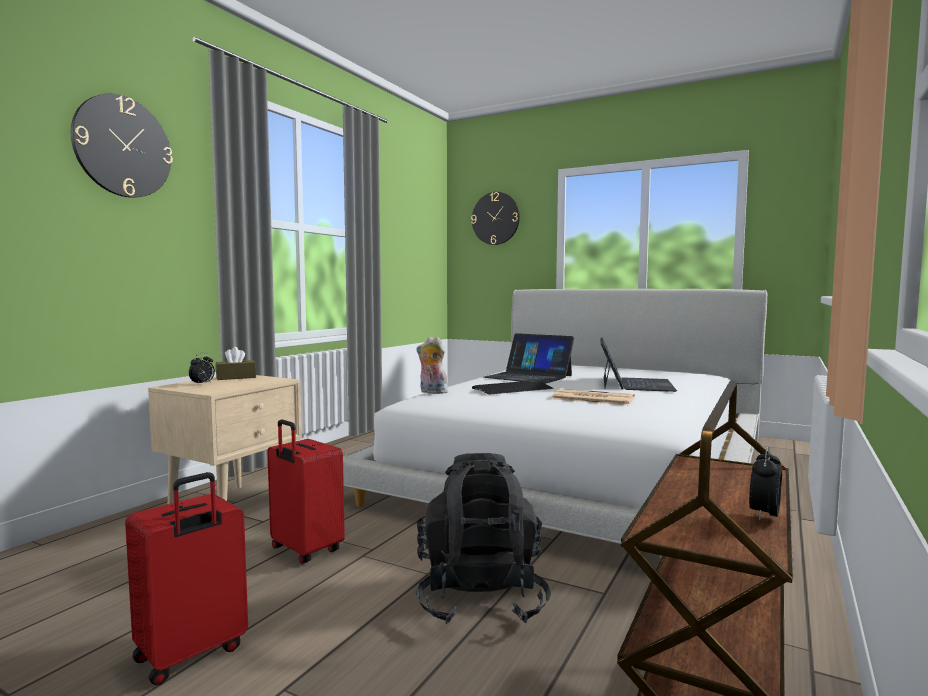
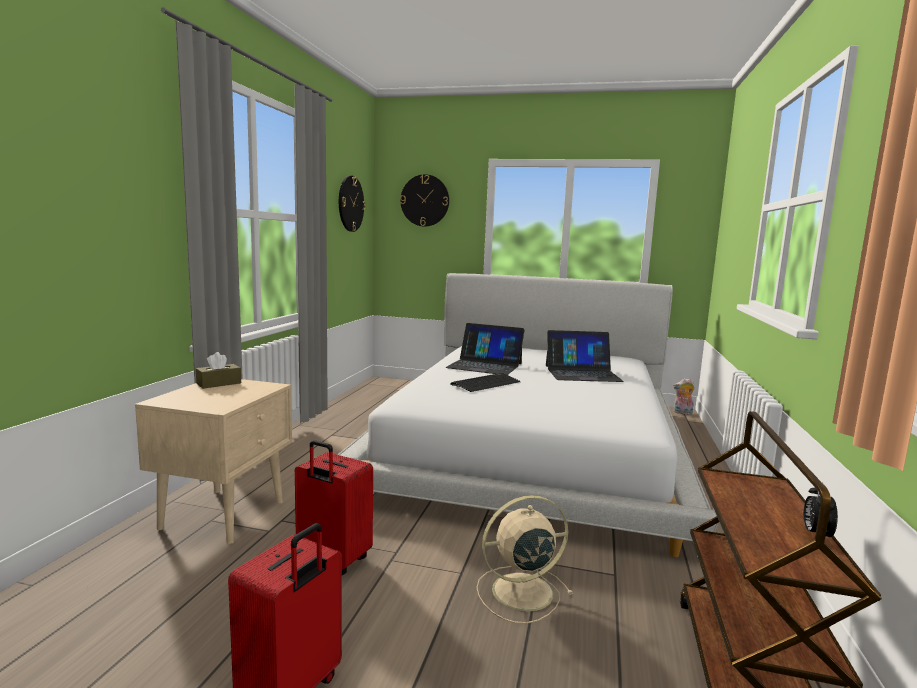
camera: 15 degrees left, 5 degrees up
wall clock [71,94,173,198] -> wall clock moved to [339,176,366,232]
alarm clock [189,353,215,385] -> none
black backpack [416,453,551,624] -> beige fan [476,495,573,624]
plush toy [417,337,448,394] -> plush toy moved to [673,378,695,415]
newspaper [552,389,635,405] -> none
laptop [600,337,677,392] -> laptop turned 90 degrees clockwise [546,330,624,382]

